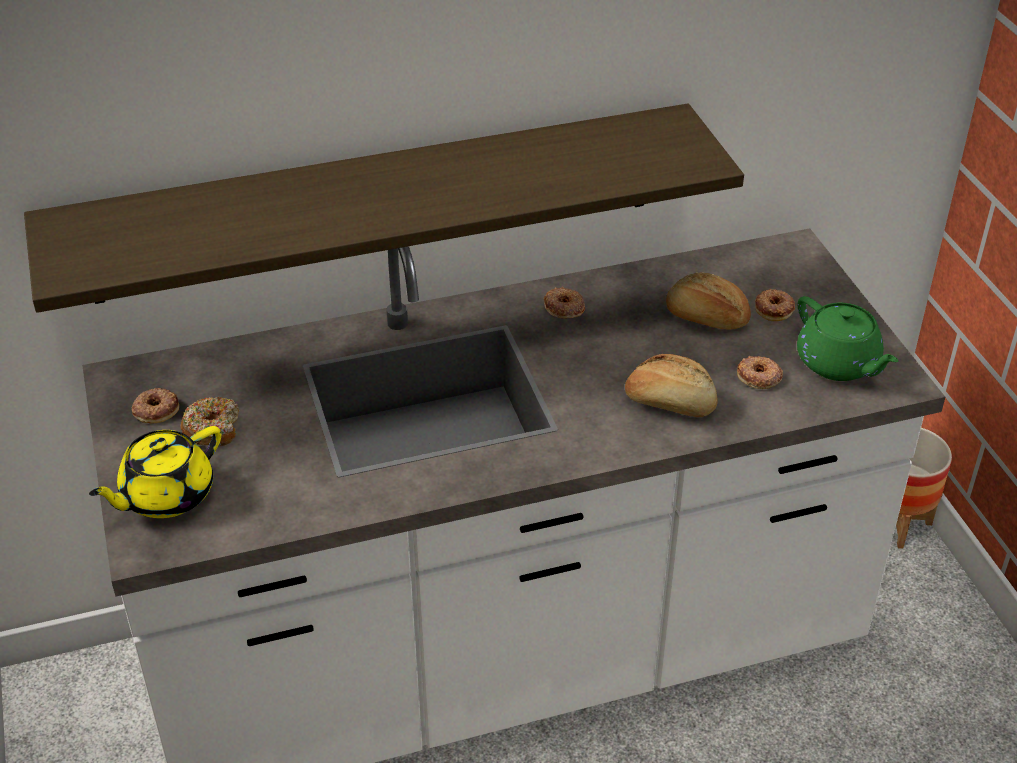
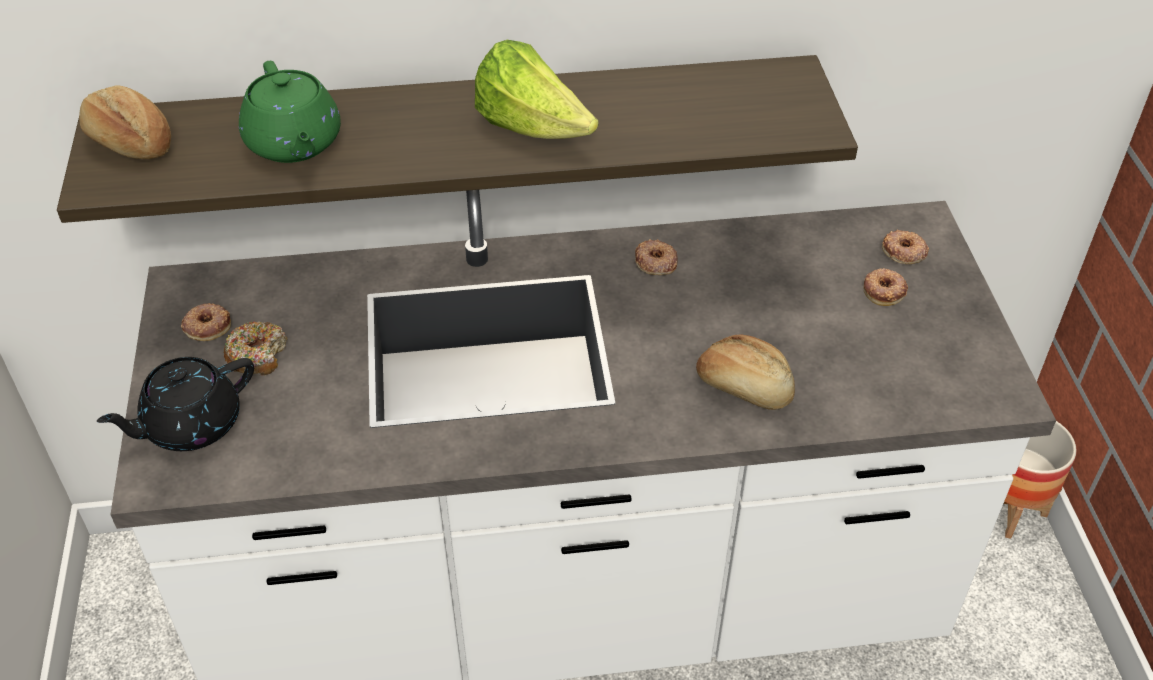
camera: 10 degrees right, 5 degrees up
yellow teapot [89,426,221,518] -> black teapot [97,357,254,451]
bread [666,273,751,329] -> bread moved to [79,85,171,159]
donut [737,356,783,389] -> donut moved to [882,229,929,264]
green teapot [797,296,899,381] -> green teapot moved to [239,61,341,163]
none -> lettuce [475,40,599,139]

